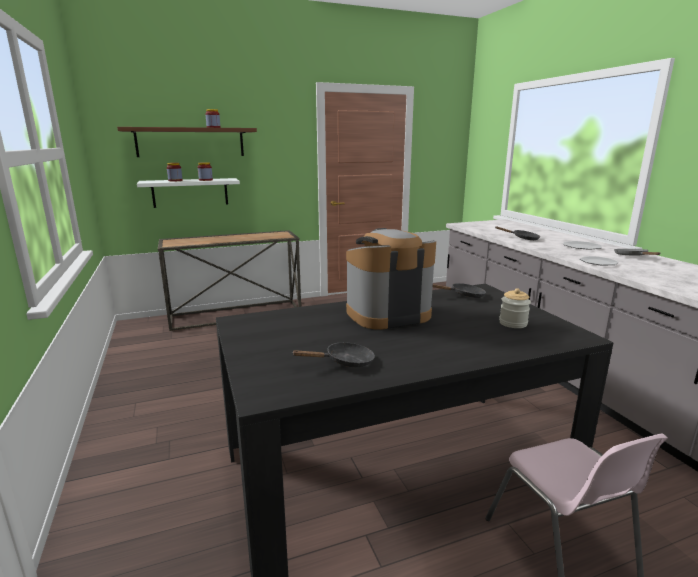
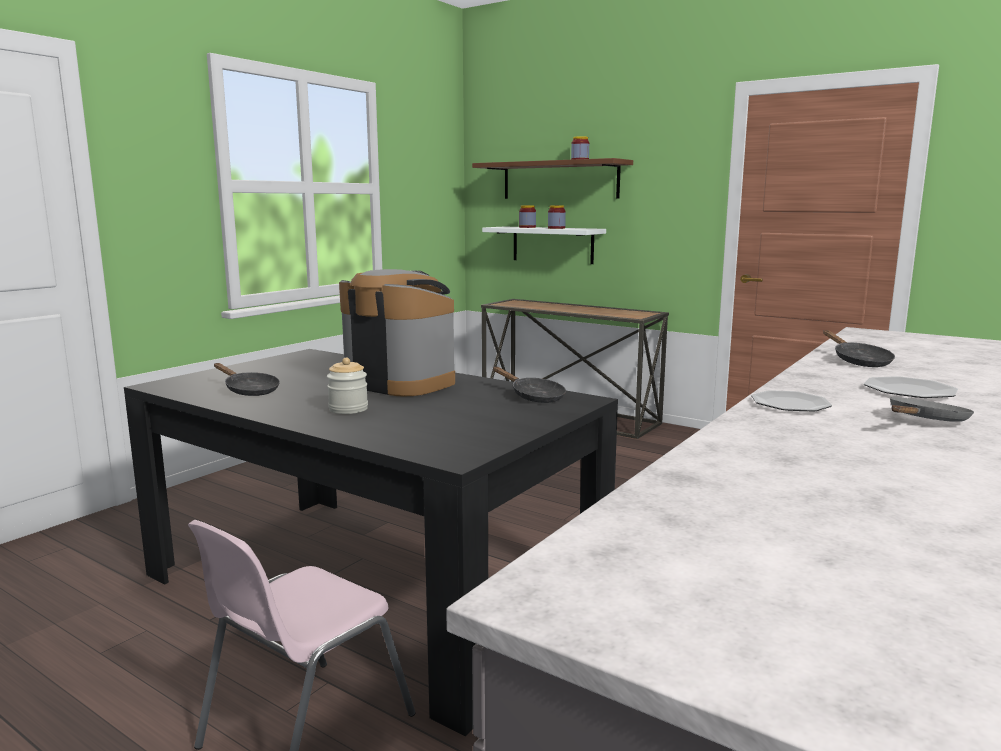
camera: 55 degrees right, 5 degrees down
jar [499,288,531,328] -> jar moved to [327,358,368,414]

